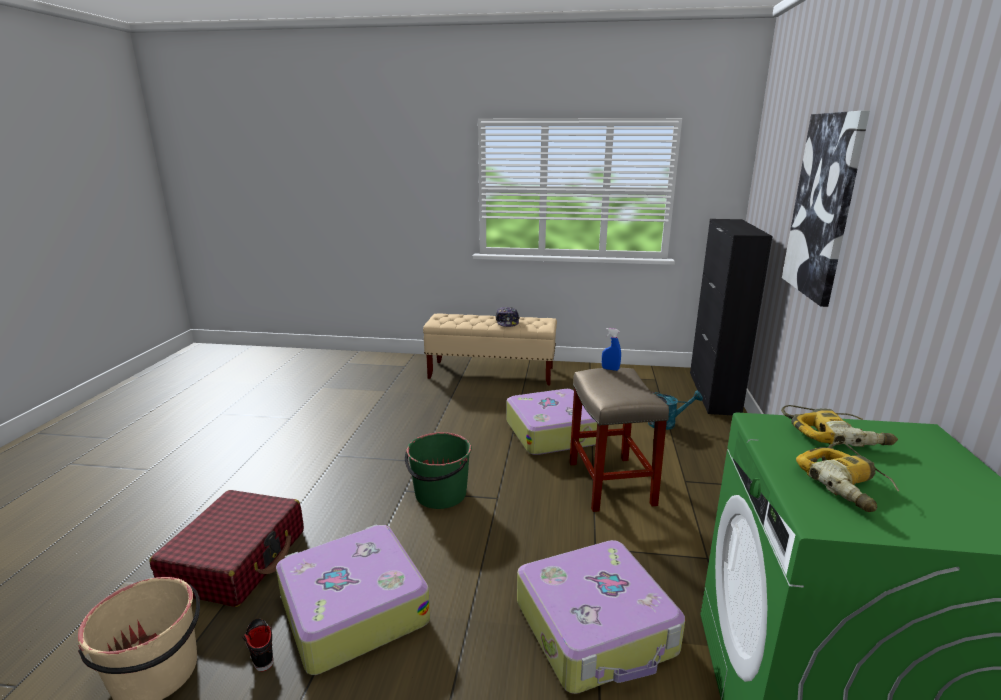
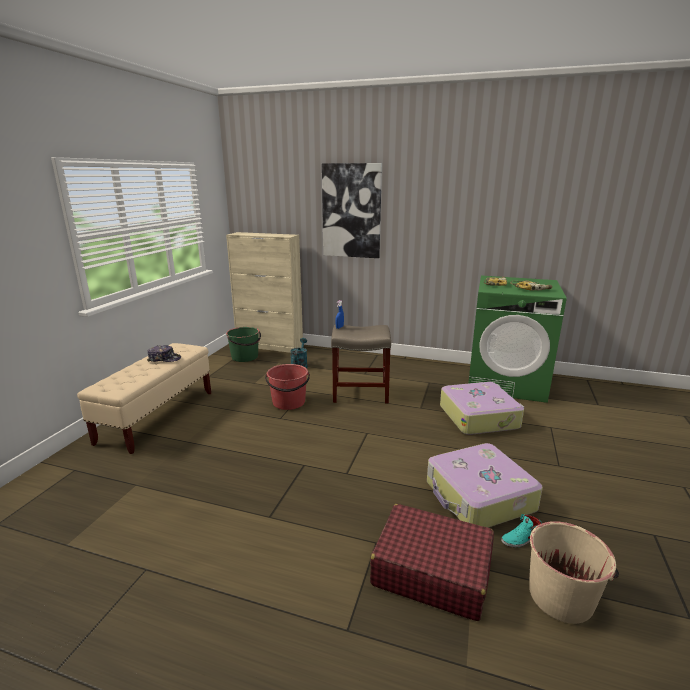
camera: 80 degrees left, 0 degrees up
black shoe [242,619,273,671] -> turquoise shoe [501,514,542,548]
green bucket [405,432,472,509] -> green bucket moved to [226,327,261,362]
suitcase [507,389,597,455] -> red bucket [265,364,310,410]
black cabinet [690,219,773,415] -> beige cabinet [226,232,303,353]

